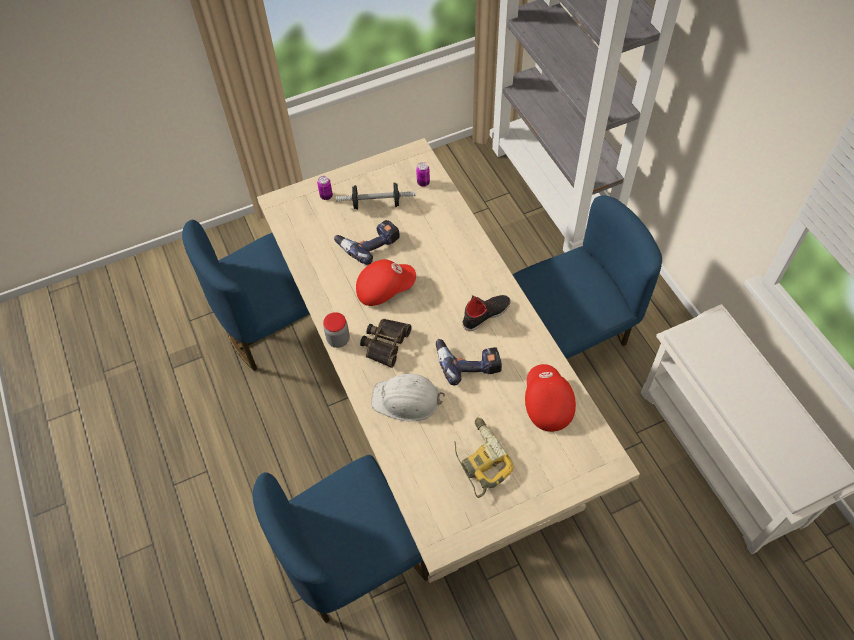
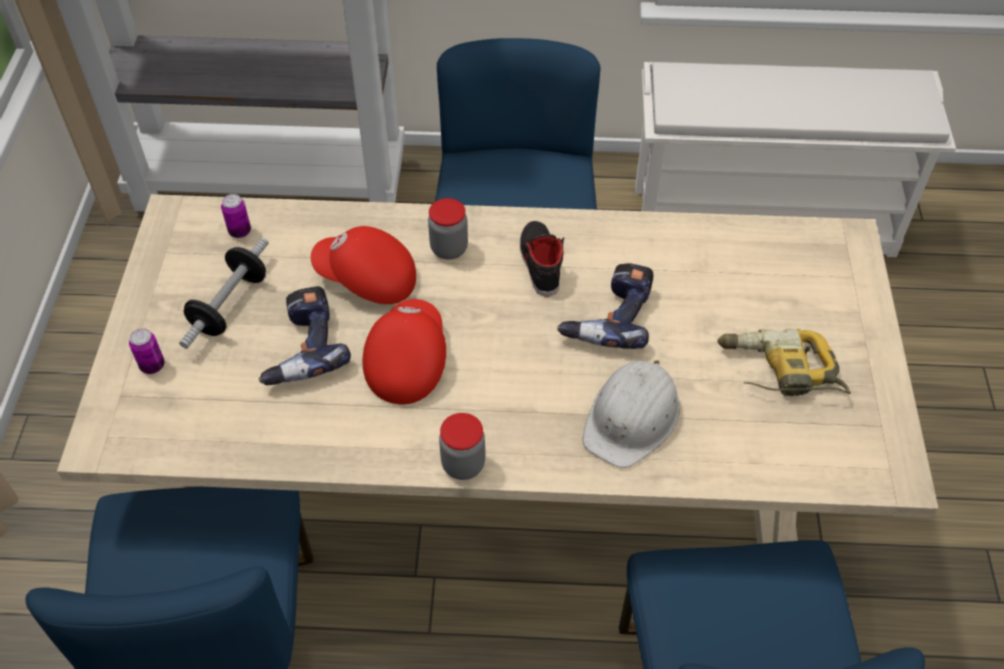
camera: 65 degrees left, 5 degrees down
binoculars [360,319,412,368] -> none
red cap [525,364,576,432] -> red cap moved to [311,226,416,304]
none -> jar [428,198,468,259]

